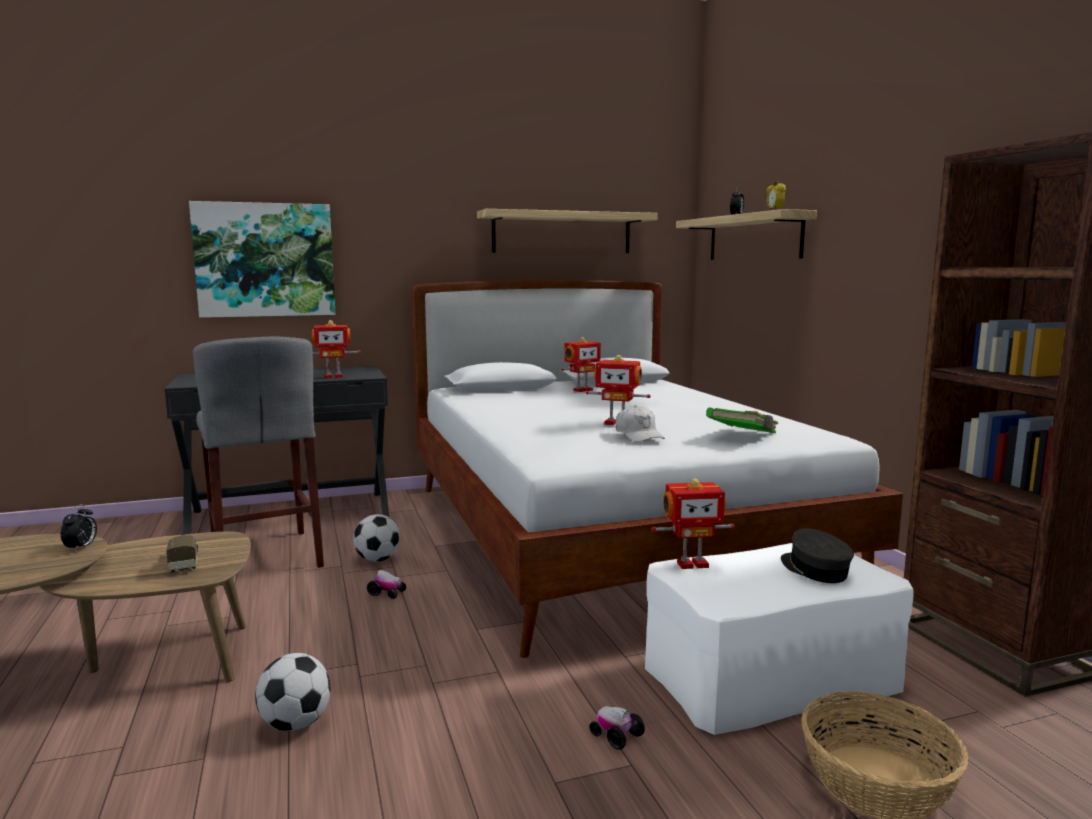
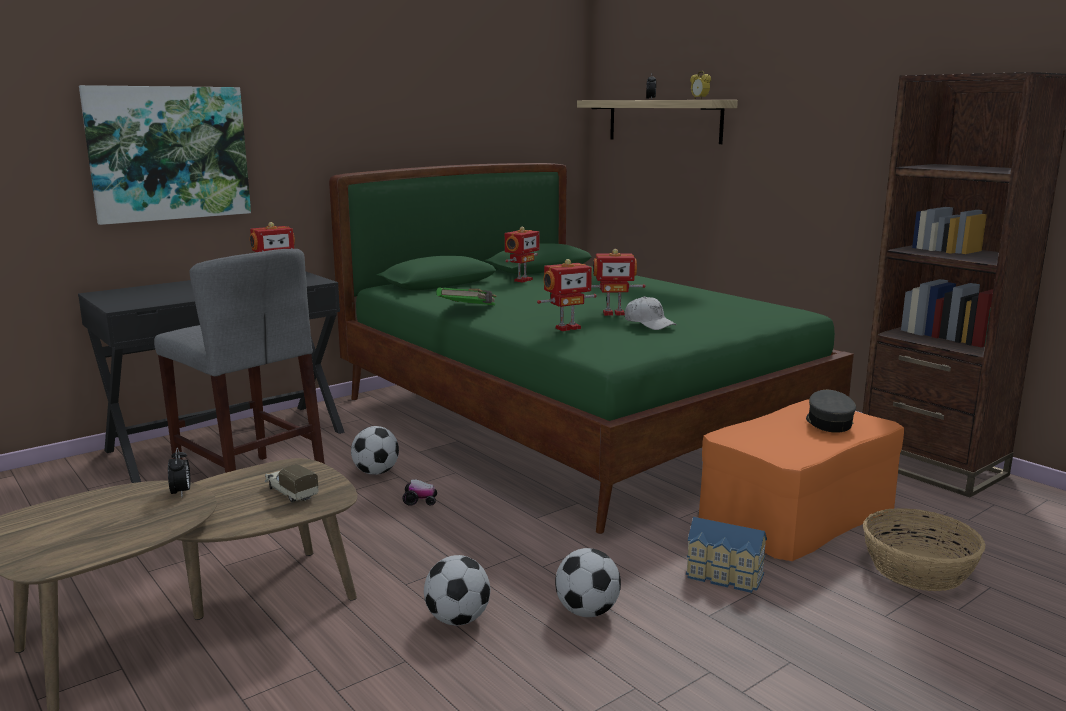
camera: 20 degrees left, 5 degrees up
white bed [412,280,903,658] -> green bed [329,163,854,534]
shelf [477,209,658,253] -> none
toy car [589,706,645,750] -> toy house [686,517,767,593]
white ottoman [645,543,914,735] -> orange ottoman [699,399,904,561]
toy robot [651,479,734,569] -> toy robot moved to [537,259,597,331]
green book [706,407,778,433] -> green book moved to [436,288,497,305]
grey cap [781,528,854,583] -> grey cap turned 45 degrees clockwise [806,390,856,433]
none -> football [555,548,621,617]

